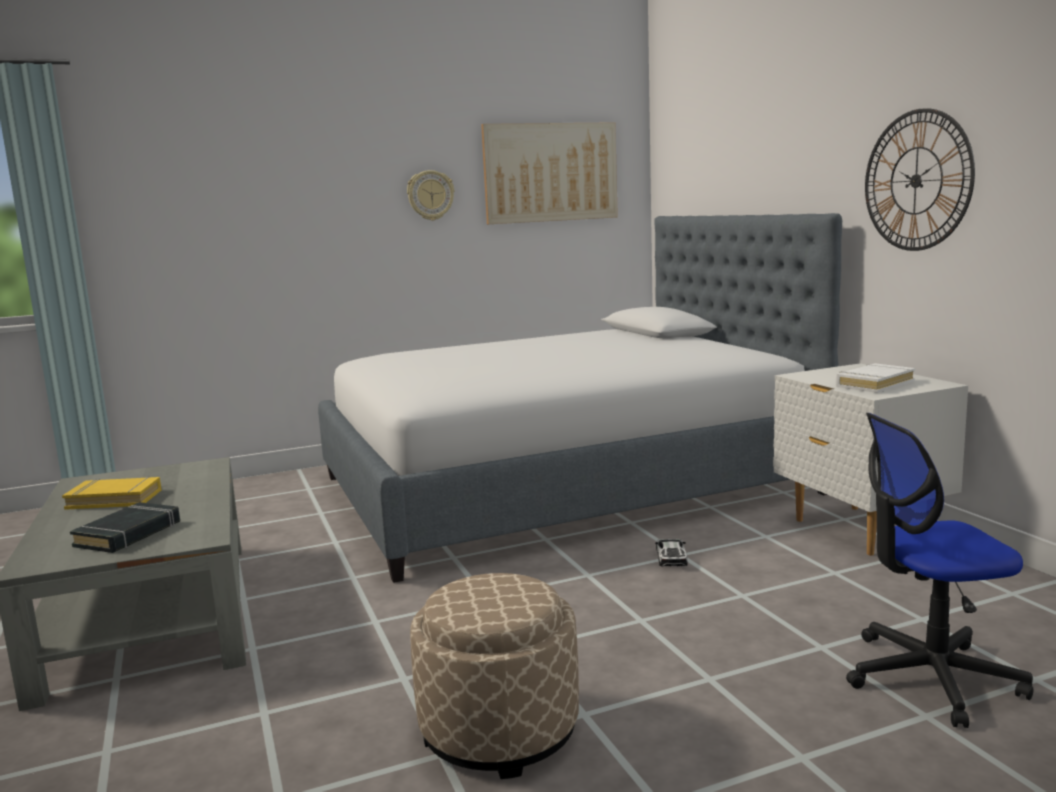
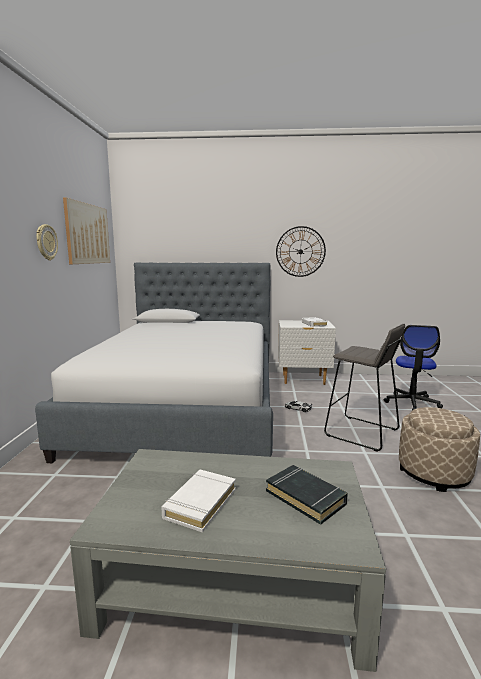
camera: 65 degrees left, 0 degrees up
yellow book [62,476,162,510] -> white book [161,470,236,533]
none -> grey stool [324,324,405,452]

